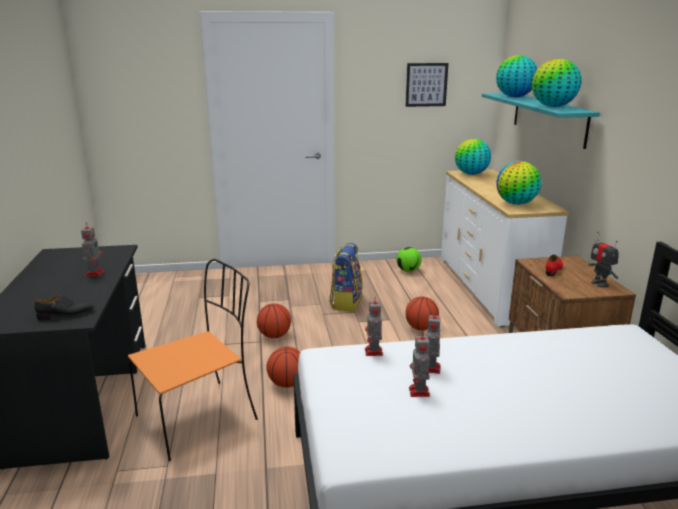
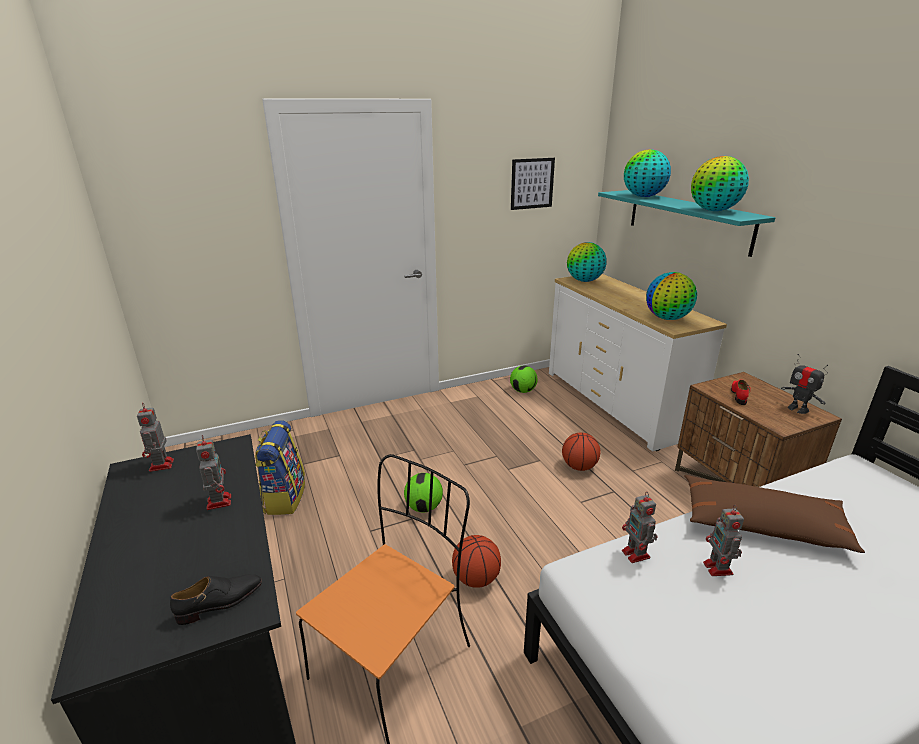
camera: 15 degrees left, 5 degrees up
basketball [257,303,291,338] -> football [404,473,443,512]
backpack [329,243,363,311] -> backpack moved to [255,420,305,515]
toy robot [409,331,430,397] -> toy robot moved to [137,403,174,472]
none -> brown pillow [684,475,865,553]

